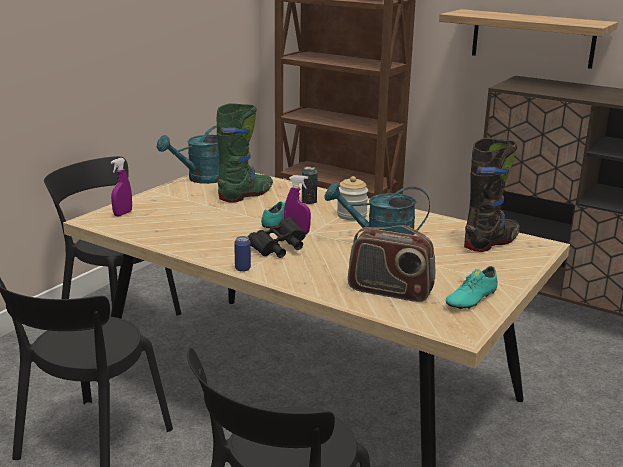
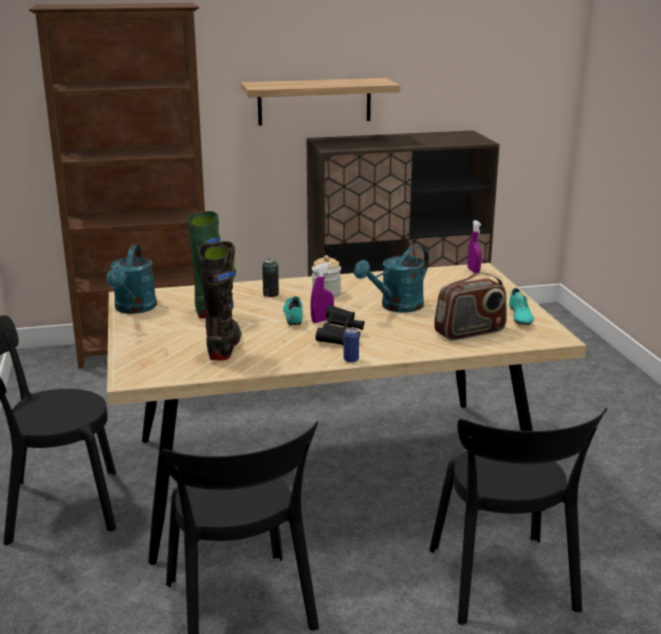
camera: 45 degrees left, 0 degrees up
purple spray bottle [111,158,132,217] -> purple spray bottle moved to [467,220,482,273]
black boot [464,138,520,252] -> black boot moved to [199,241,242,360]

